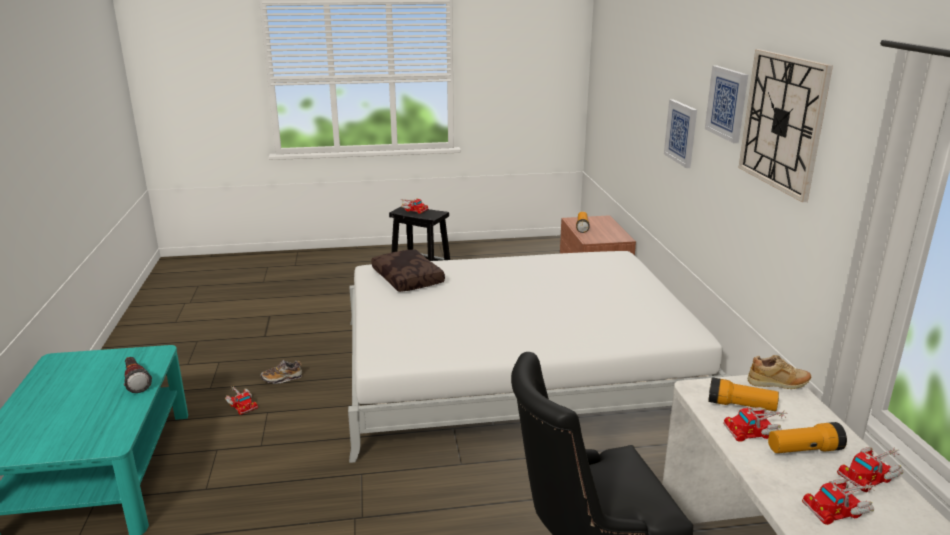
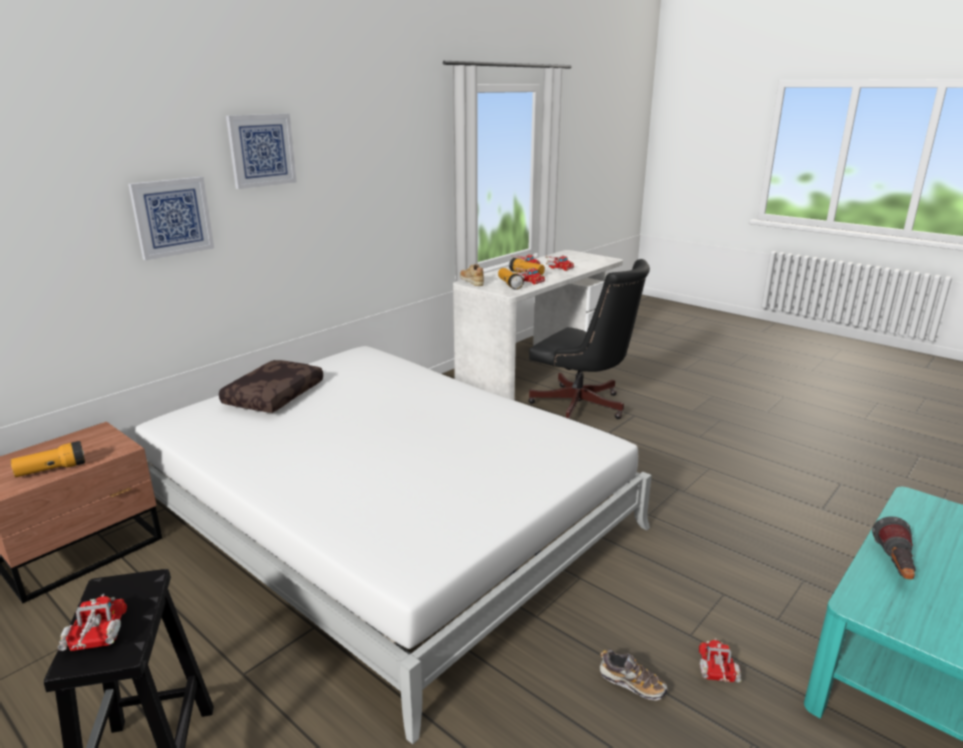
camera: 130 degrees left, 0 degrees up
brown pillow [371,249,445,292] -> brown pillow moved to [219,360,323,413]
wall clock [738,49,833,202] -> none

